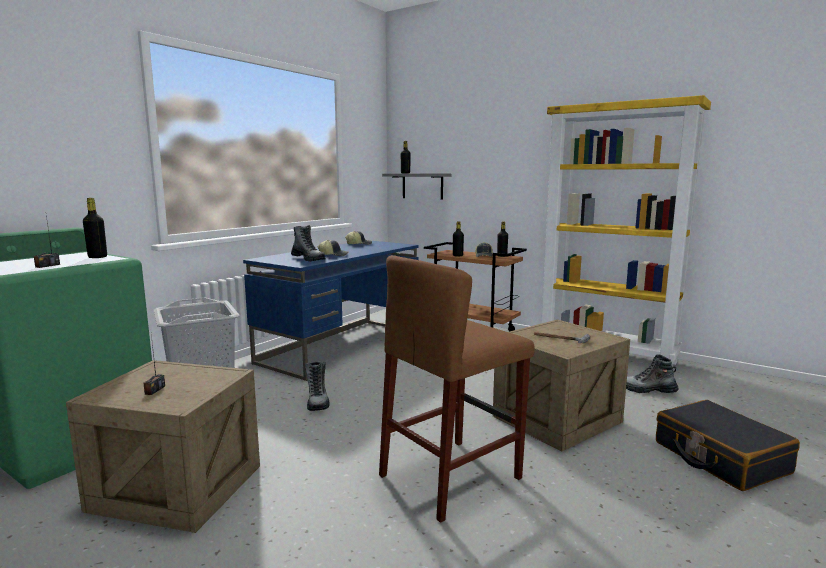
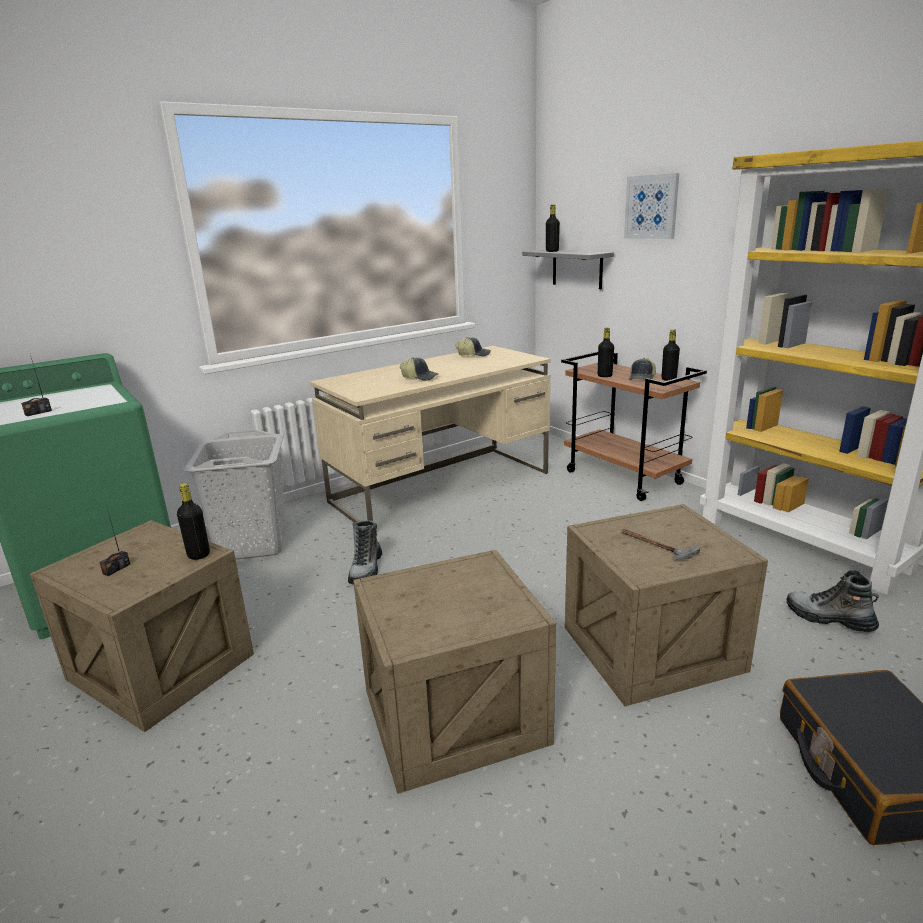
camera: 20 degrees right, 10 degrees up
black bottle [83,198,107,258] -> black bottle moved to [177,483,210,560]
blue desk [243,241,419,381] -> beige desk [310,346,551,522]
boot [291,225,326,261] -> none
brown stool [379,255,535,523] -> crate [353,550,556,794]
none -> picture [624,173,679,239]

